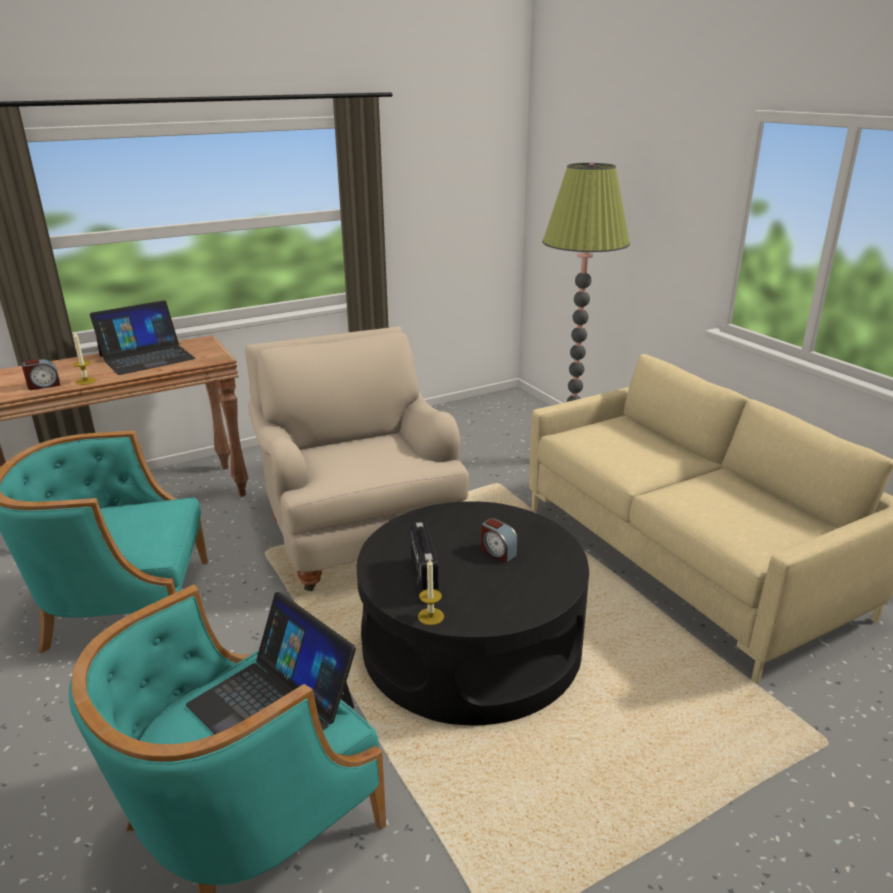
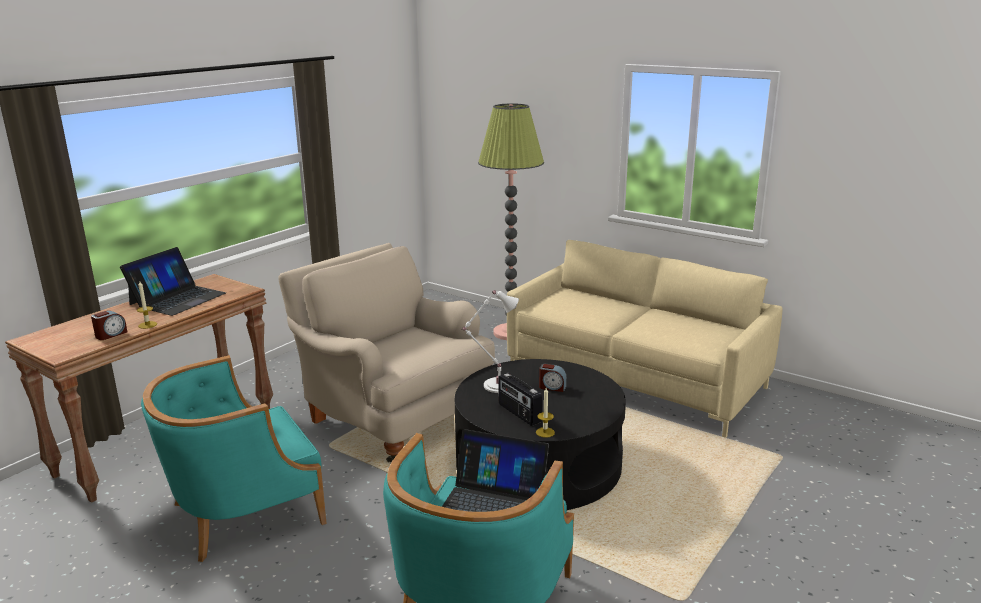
camera: 25 degrees left, 5 degrees down
none -> white table lamp [462,290,519,393]

